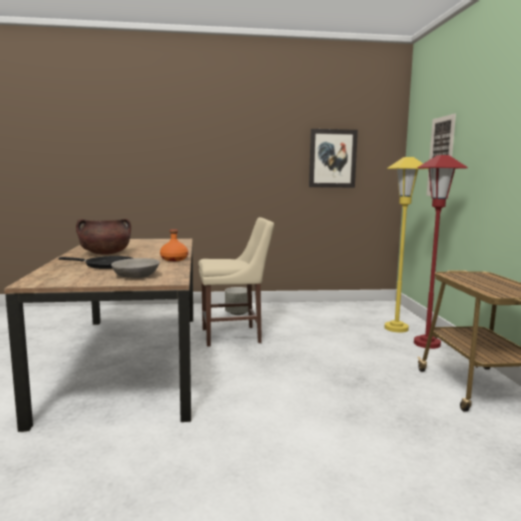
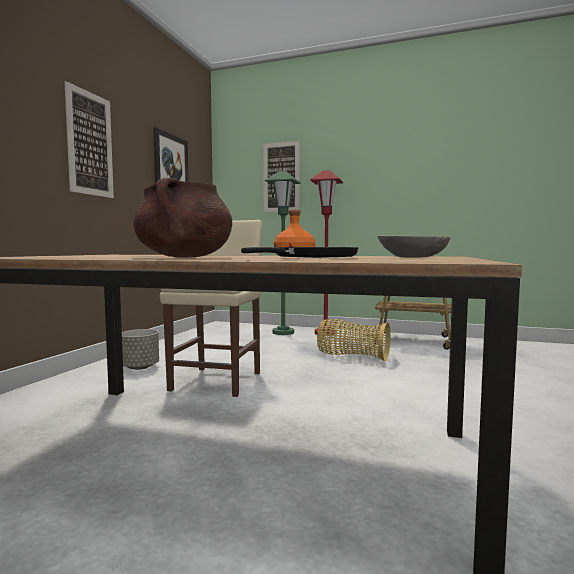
camera: 65 degrees left, 5 degrees down
yellow floor lamp [384,157,426,333] -> green floor lamp [265,171,301,335]
none -> picture [64,81,114,198]
none -> basket [317,319,391,361]

